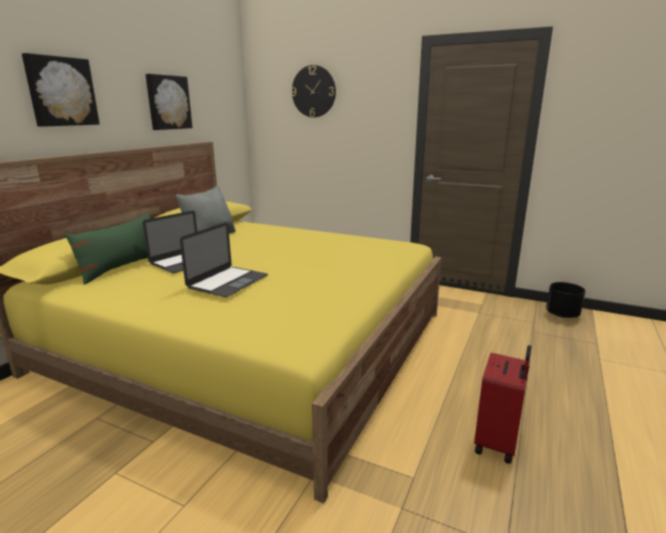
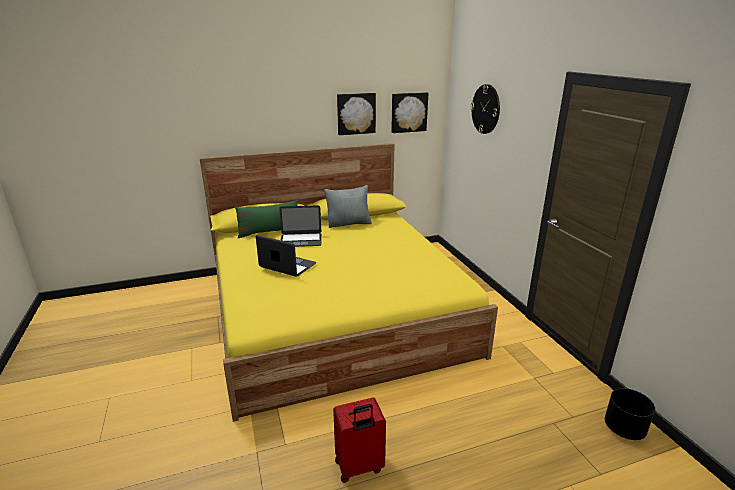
camera: 45 degrees right, 5 degrees up
picture [22,53,100,127] -> picture moved to [391,92,428,133]
laptop [180,223,268,297] -> laptop turned 135 degrees counterclockwise [256,235,316,277]

